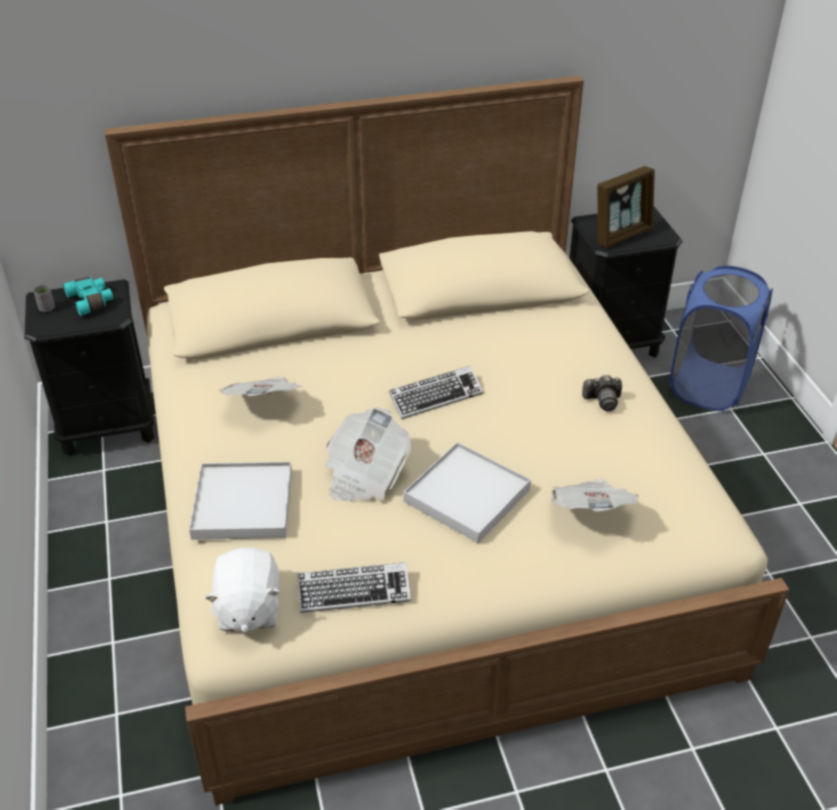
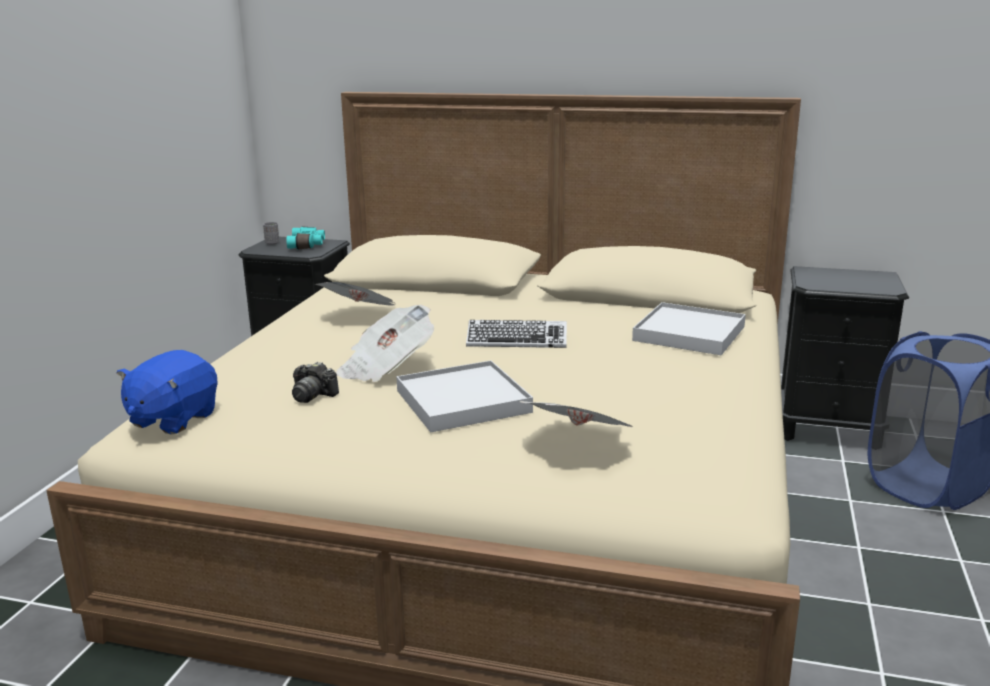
camera: 30 degrees right, 20 degrees down
white tray [189,462,292,540] -> white tray moved to [632,302,746,355]
white plush toy [205,548,281,633] -> blue plush toy [117,350,218,435]
keyboard [297,562,411,613] -> none
camera [582,375,622,411] -> camera moved to [292,362,339,403]
picture frame [597,166,655,248] -> none

